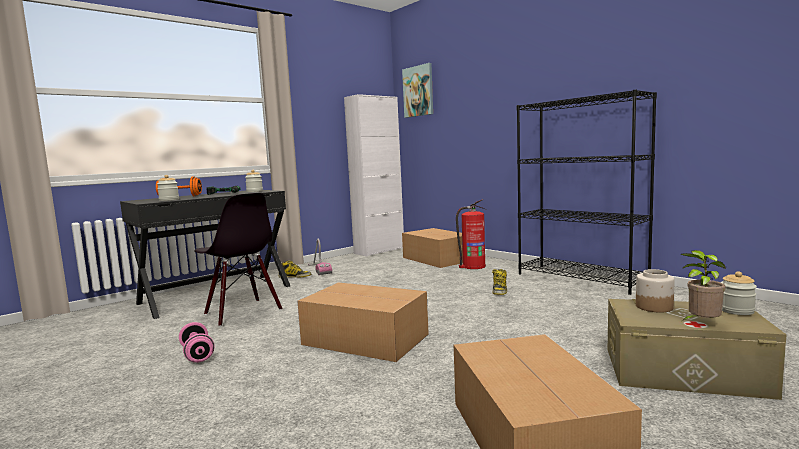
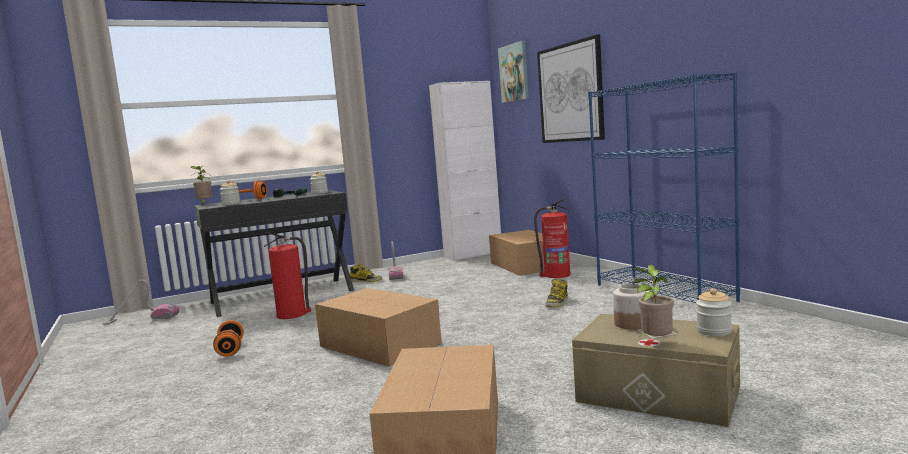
camera: 15 degrees right, 0 degrees up
pink dumbbell [179,322,214,363] -> orange dumbbell [213,320,244,356]
black chair [194,193,283,327] -> fire extinguisher [264,232,311,319]
black bookcase [517,90,657,295] -> blue bookcase [588,72,740,303]
none -> vacuum cleaner [103,280,180,325]
none -> potted plant [191,166,212,204]
none -> picture [537,34,605,143]

